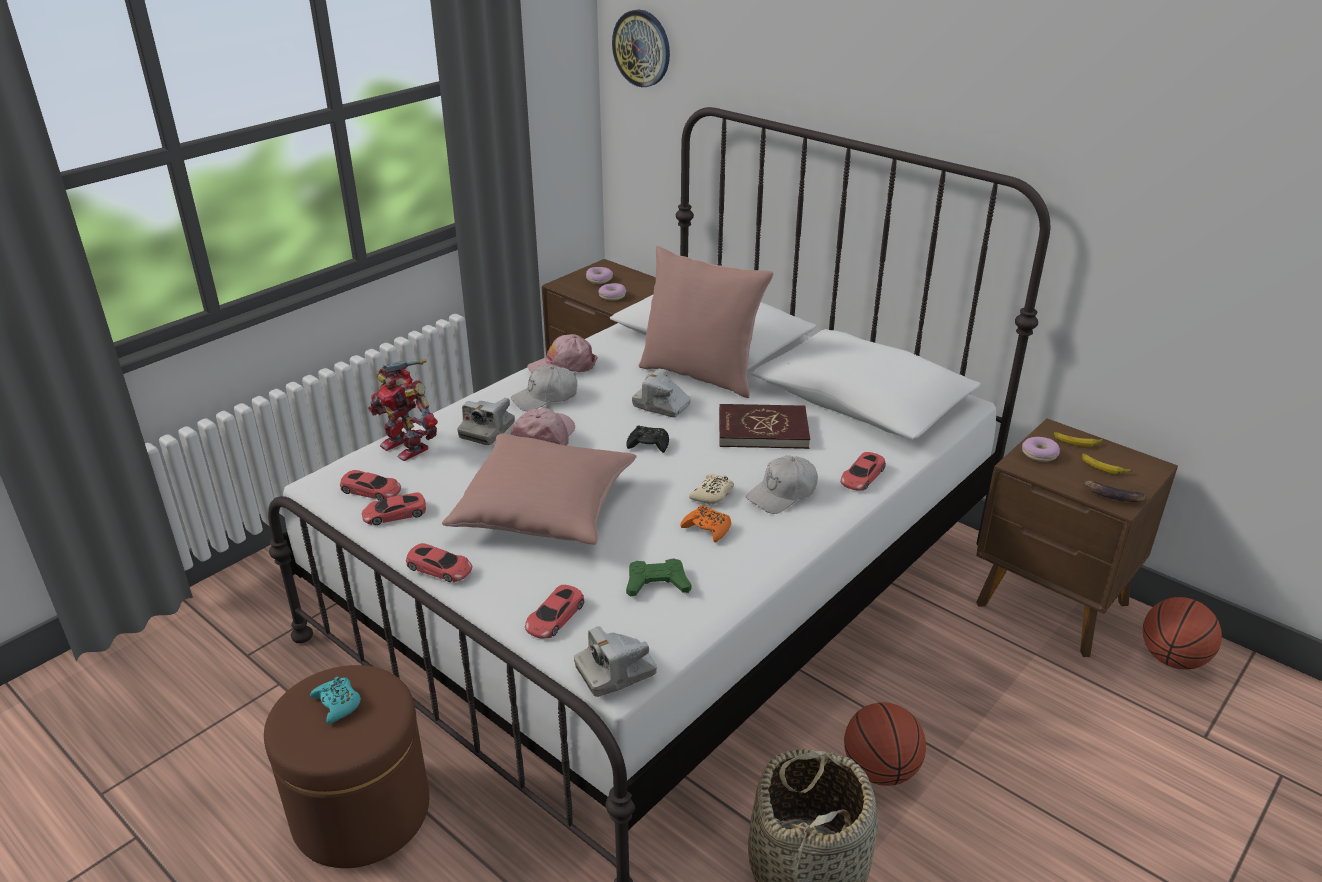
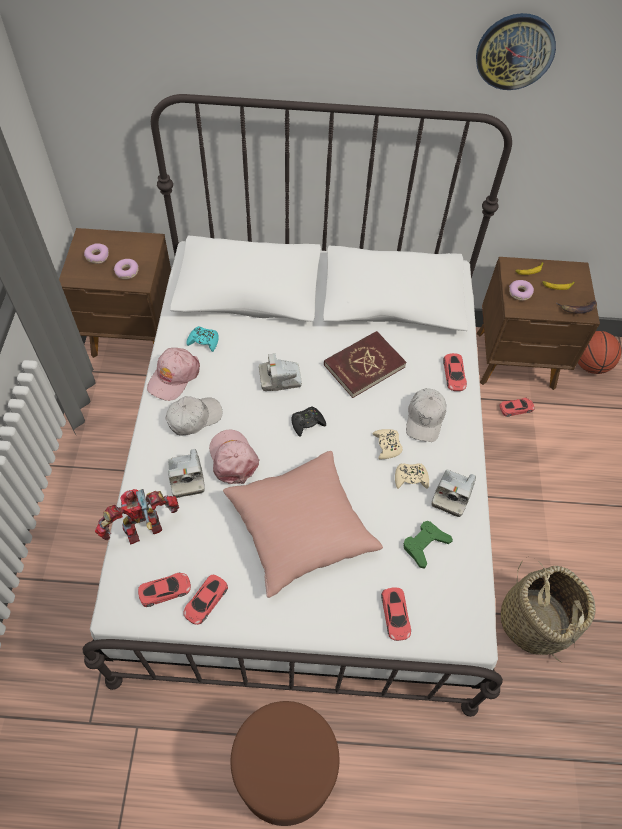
camera: 40 degrees left, 25 degrees up
turquoise game controller [310,677,361,724] -> turquoise game controller moved to [186,326,219,352]
toy robot [368,359,438,461] -> toy robot turned 150 degrees clockwise [95,489,179,544]
red toy car [406,543,472,582] -> red toy car moved to [499,397,535,417]
white cap [511,365,577,411] -> white cap turned 150 degrees counterclockwise [165,396,222,436]
camera [574,626,657,697] -> camera moved to [431,470,476,517]
wall clock [612,10,670,87] -> wall clock moved to [476,13,556,90]
pink pillow [639,246,773,398] -> none
orange game controller [680,505,731,543] -> beige game controller [395,463,429,489]
basketball [844,702,926,786] -> none

